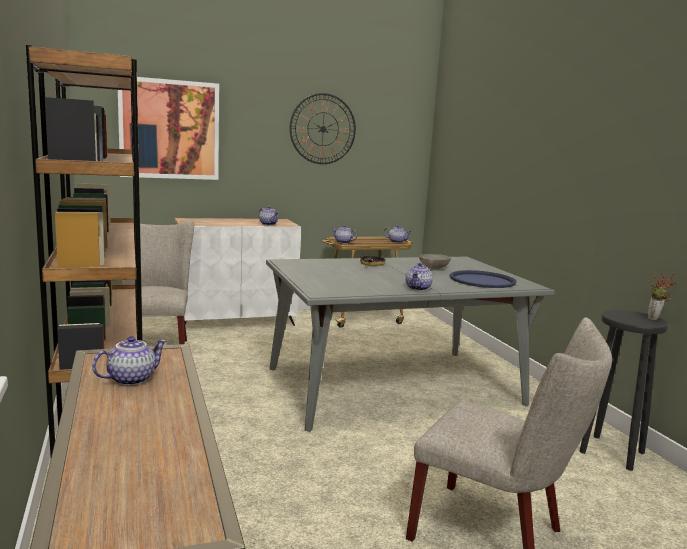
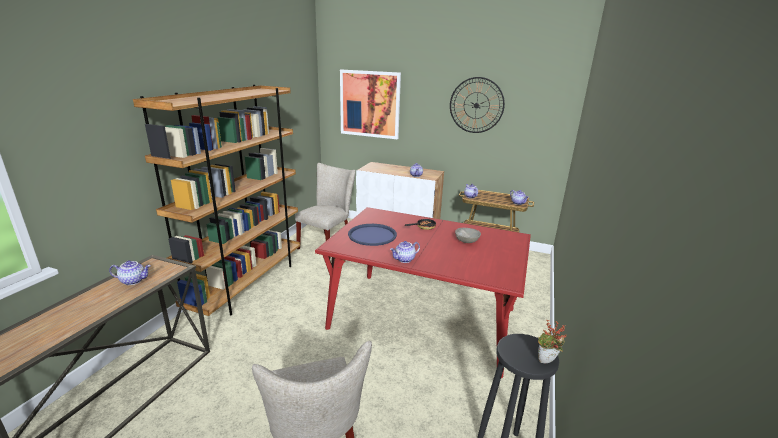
camera: 40 degrees right, 10 degrees up
grey dining table [266,257,555,432] -> red dining table [315,207,531,378]
blue tray [450,270,516,288] -> blue tray moved to [348,224,397,246]

